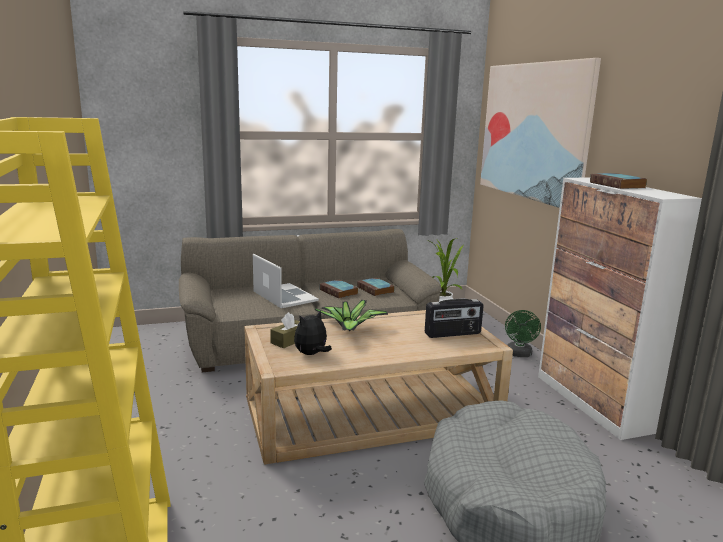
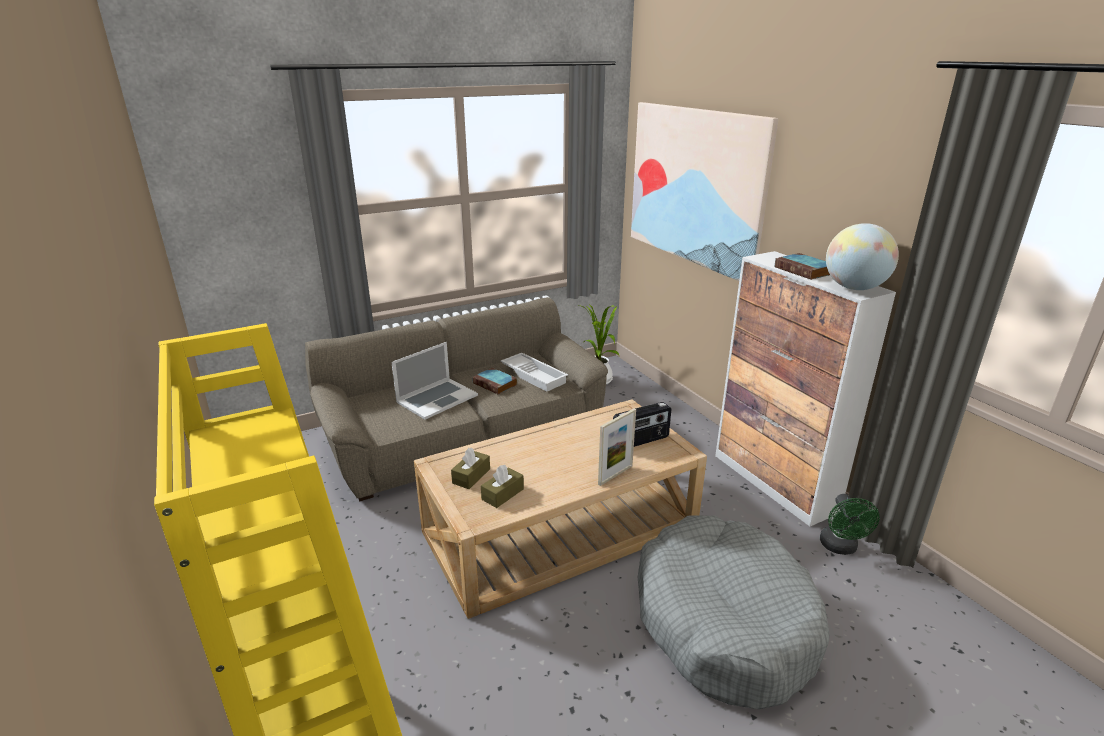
camera: 10 degrees left, 10 degrees up
laptop [253,254,319,308] -> laptop turned 90 degrees clockwise [391,342,478,419]
plush toy [294,310,332,355] -> brown tissue box [481,465,524,508]
potted plant [315,300,388,331] -> none
book [357,278,395,296] -> white tray [501,353,568,392]
green fan [505,310,541,357] -> green fan moved to [820,494,880,555]
none -> picture frame [598,408,636,486]
none -> globe [826,223,899,290]

